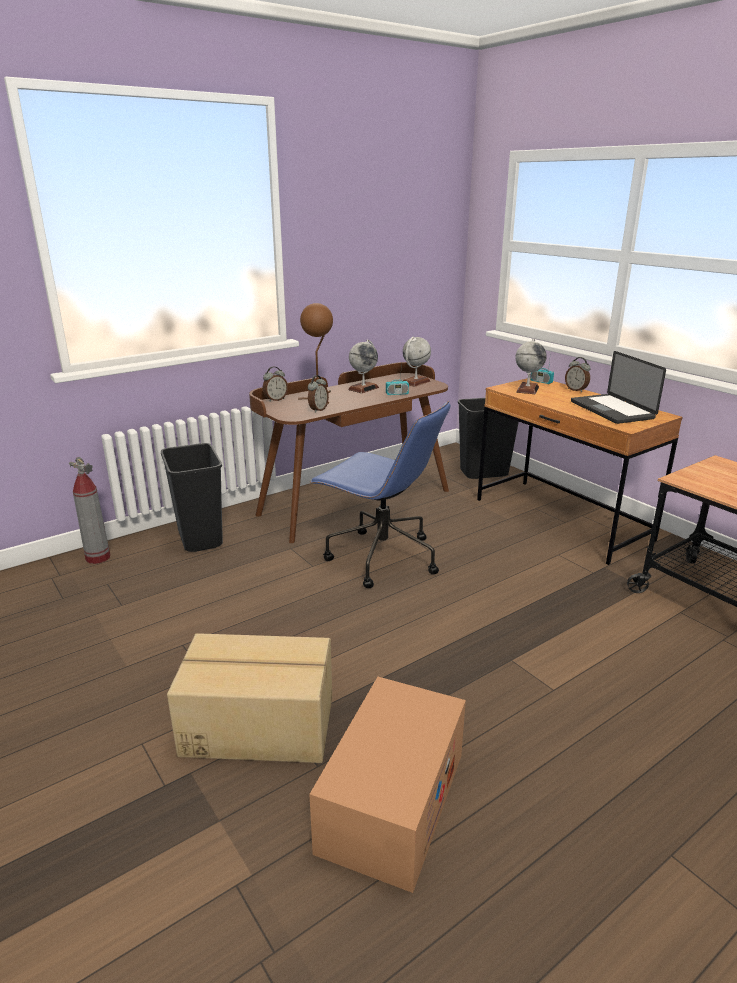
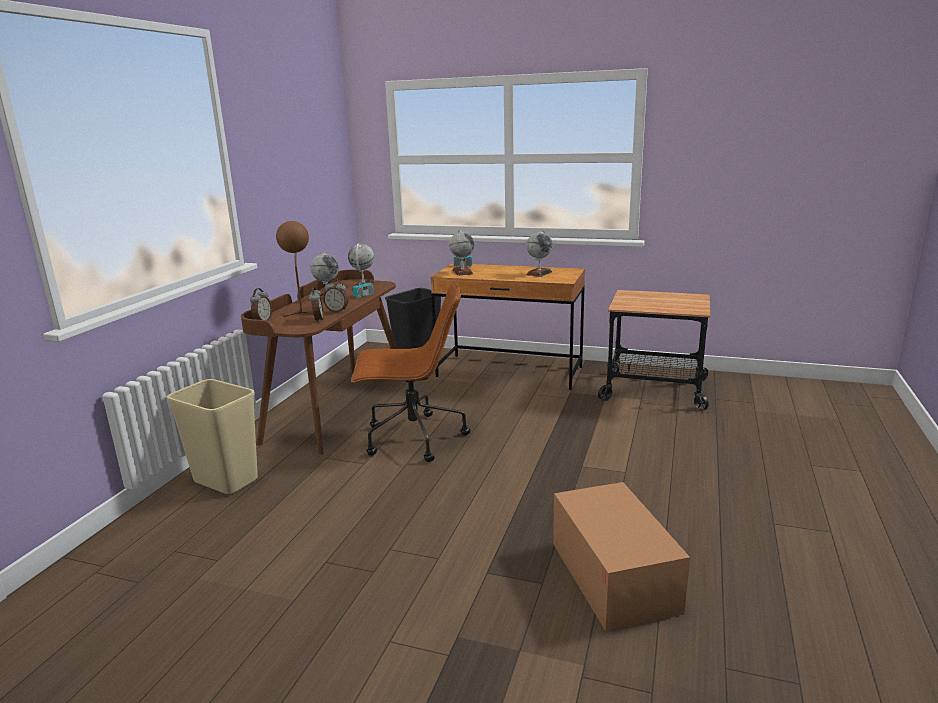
camera: 35 degrees left, 5 degrees down
fire extinguisher [69,457,110,564] -> none
black trash can [161,443,223,552] -> beige trash can [167,379,258,494]
cardboard box [167,633,332,763] -> none
blue office chair [310,401,451,588] -> brown office chair [351,283,470,462]
alarm clock [565,357,590,392] -> alarm clock moved to [323,279,349,312]
laptop [571,351,666,424] -> globe [526,230,552,277]

